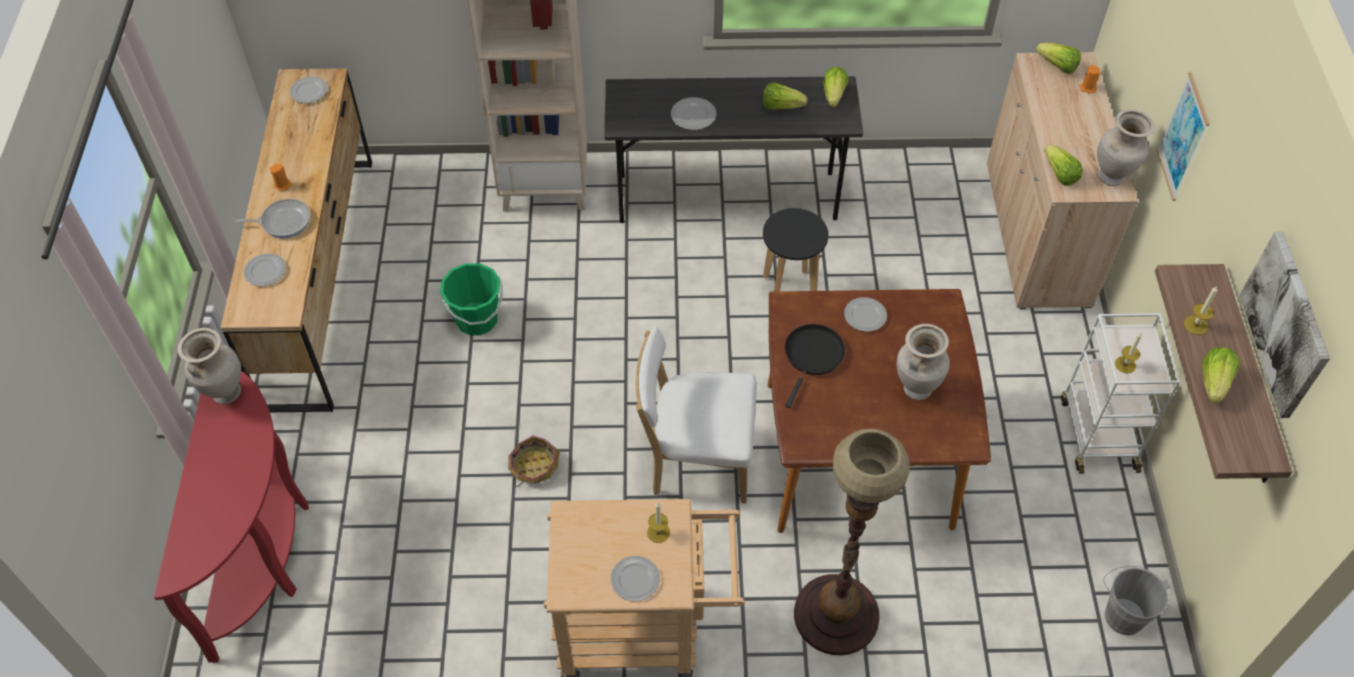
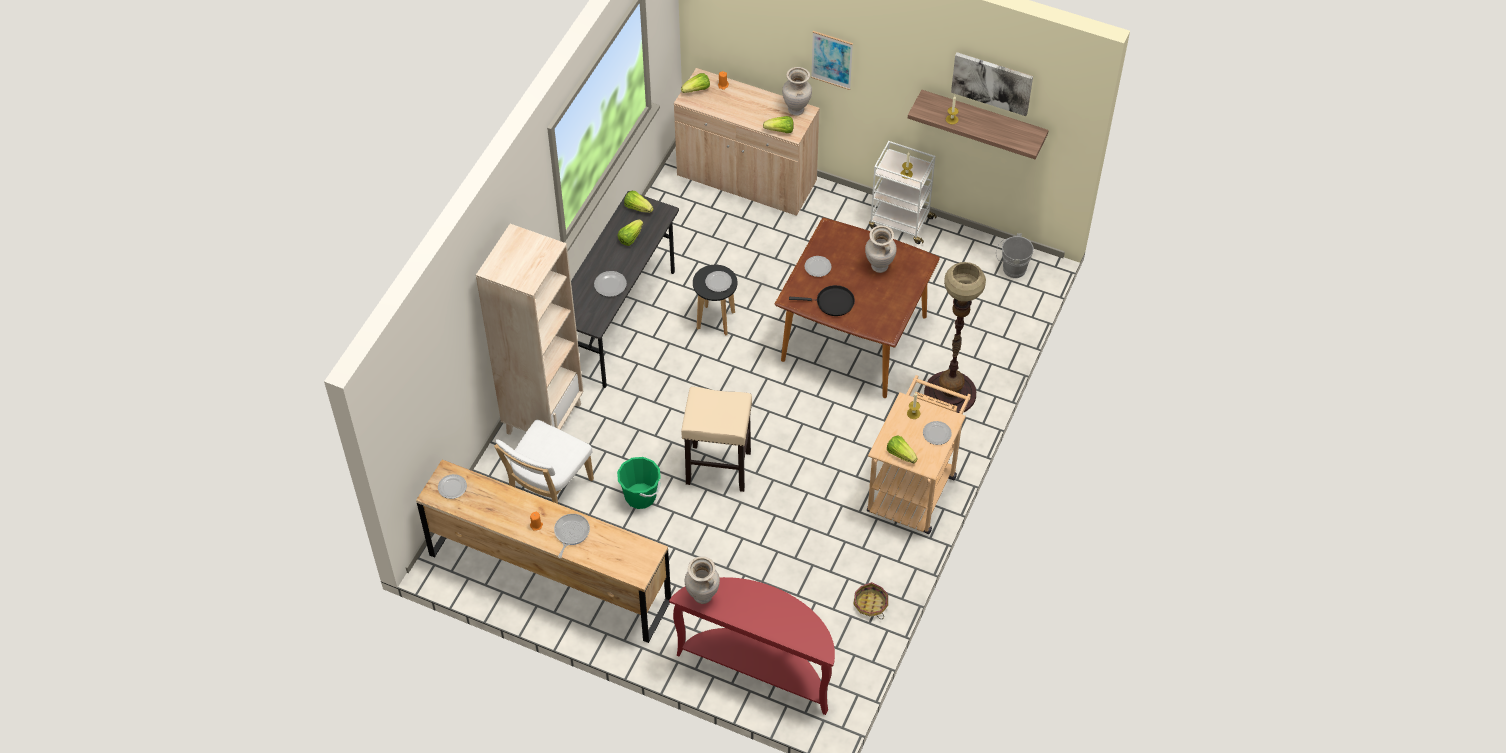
camera: 65 degrees left, 0 degrees up
plate [244,253,286,286] -> plate moved to [705,271,732,292]
basket [508,436,560,487] -> basket moved to [853,582,888,619]
white chair [636,327,757,503] -> white chair moved to [494,420,594,504]
black frying pan [785,324,845,408] -> black frying pan turned 135 degrees clockwise [789,285,855,316]
lettuce [1202,347,1240,403] -> lettuce moved to [887,435,918,463]
none -> beige stool [681,387,752,492]

